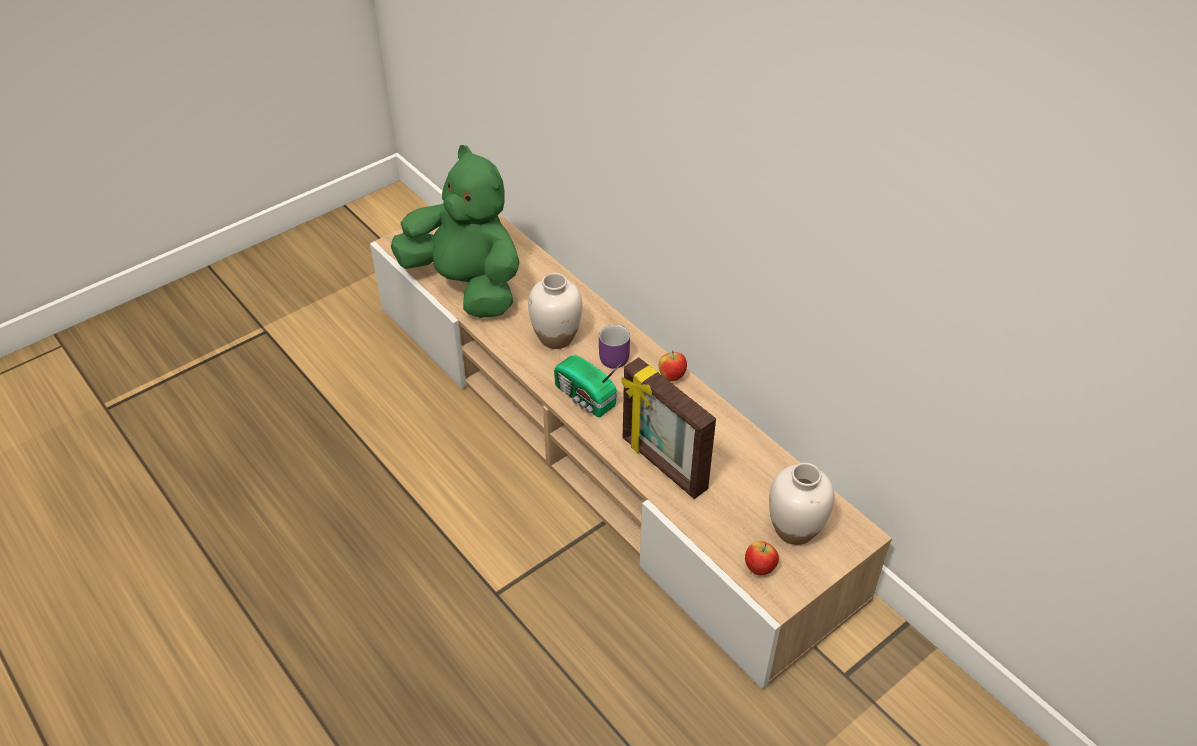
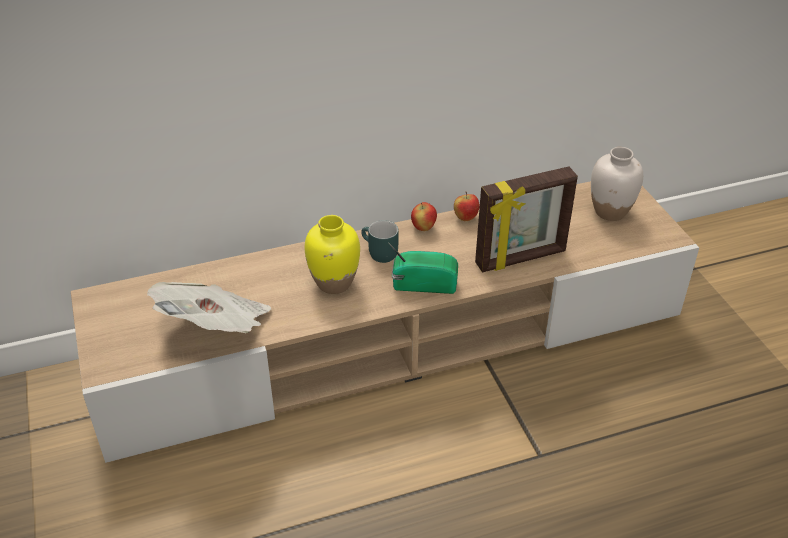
camera: 70 degrees left, 5 degrees down
green plush toy [391,145,519,318] -> newspaper [147,282,271,333]
white vase [528,273,583,349] -> yellow vase [304,215,360,294]
radio [554,355,622,417] -> radio turned 150 degrees counterclockwise [388,242,458,294]
purple mug [599,325,630,369] -> turquoise mug [361,220,398,263]
apple [745,541,779,576] -> apple moved to [454,192,480,221]

